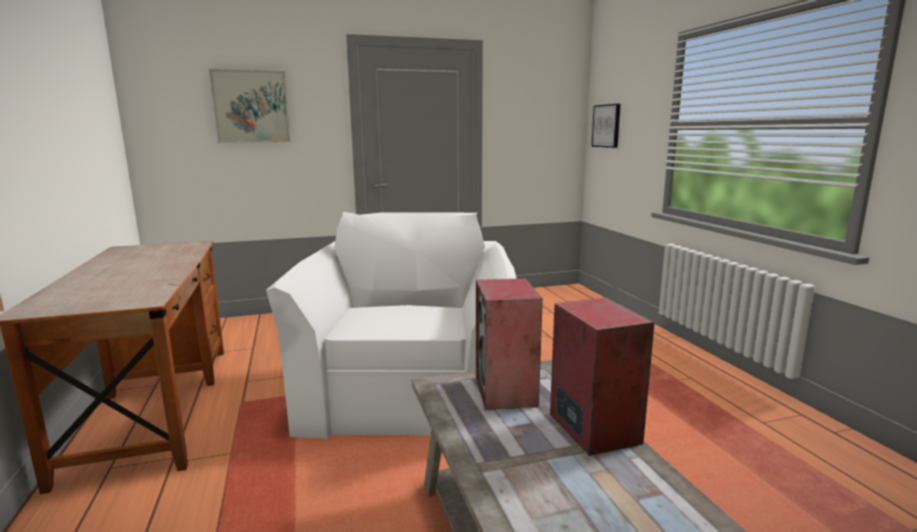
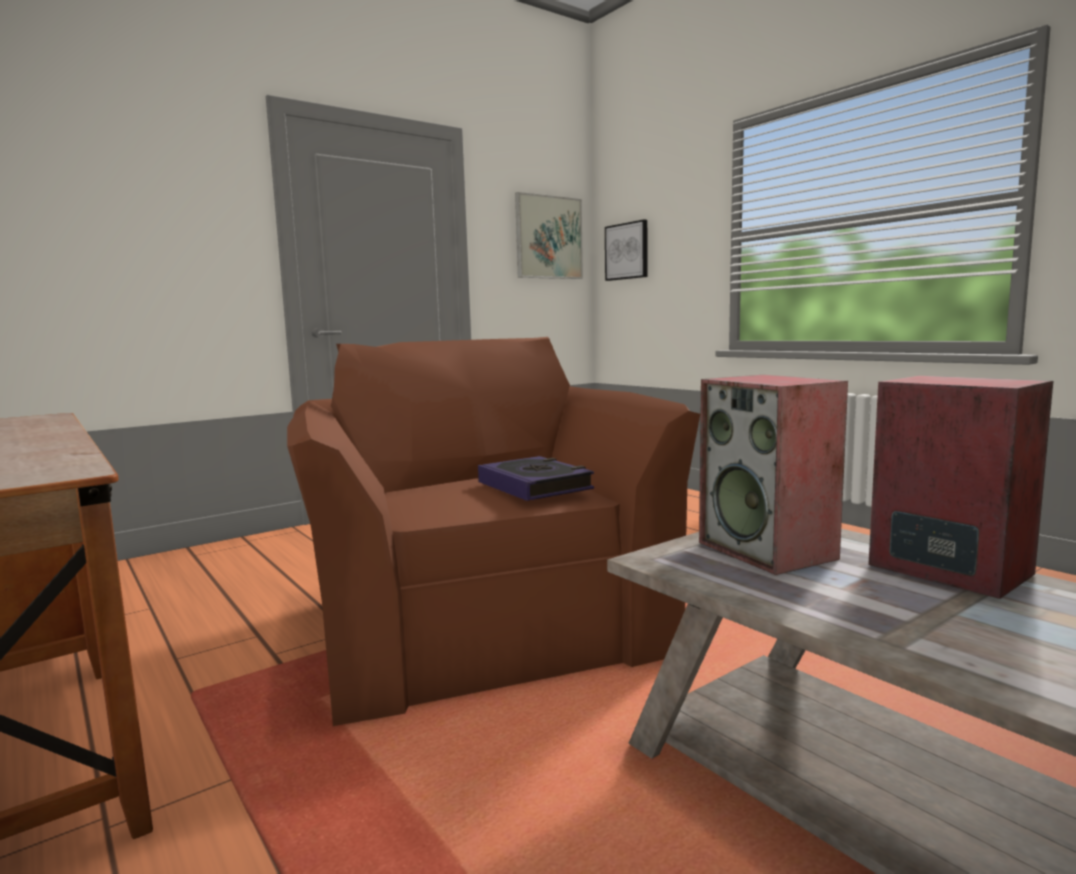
camera: 20 degrees left, 5 degrees down
picture [209,69,291,143] -> picture moved to [515,192,583,279]
white armchair [266,212,517,438] -> brown armchair [287,337,700,726]
none -> book [478,456,594,501]

